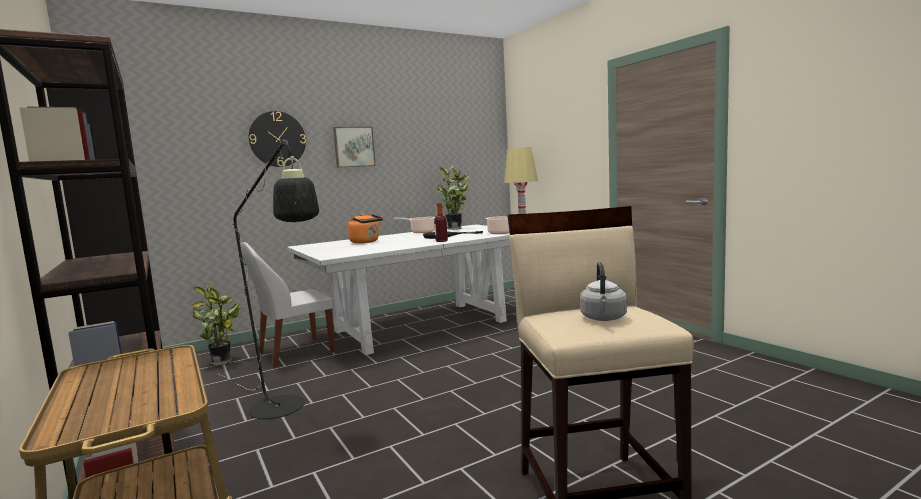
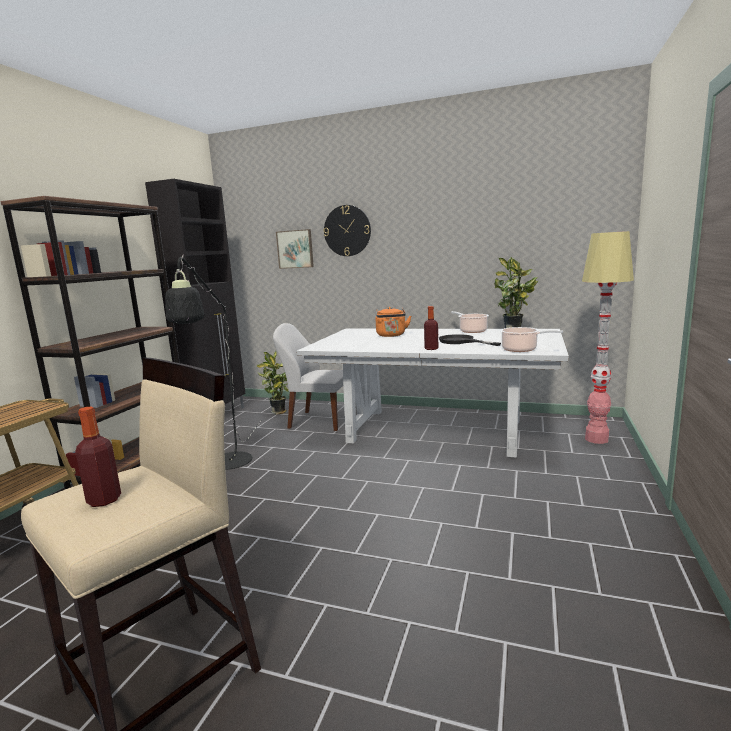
camera: 50 degrees right, 5 degrees up
picture [333,127,376,168] -> picture moved to [276,229,314,269]
grey kettle [580,262,627,321] -> bottle [75,407,121,507]

